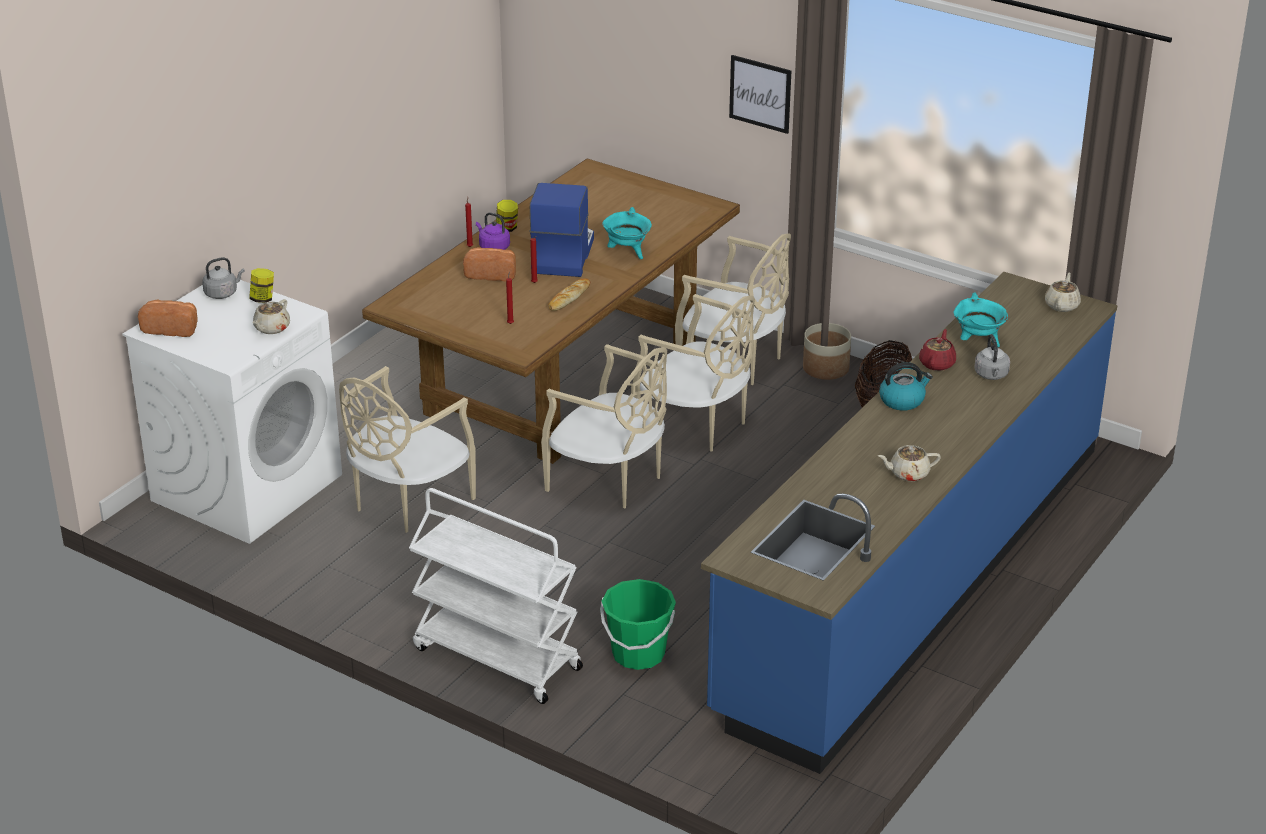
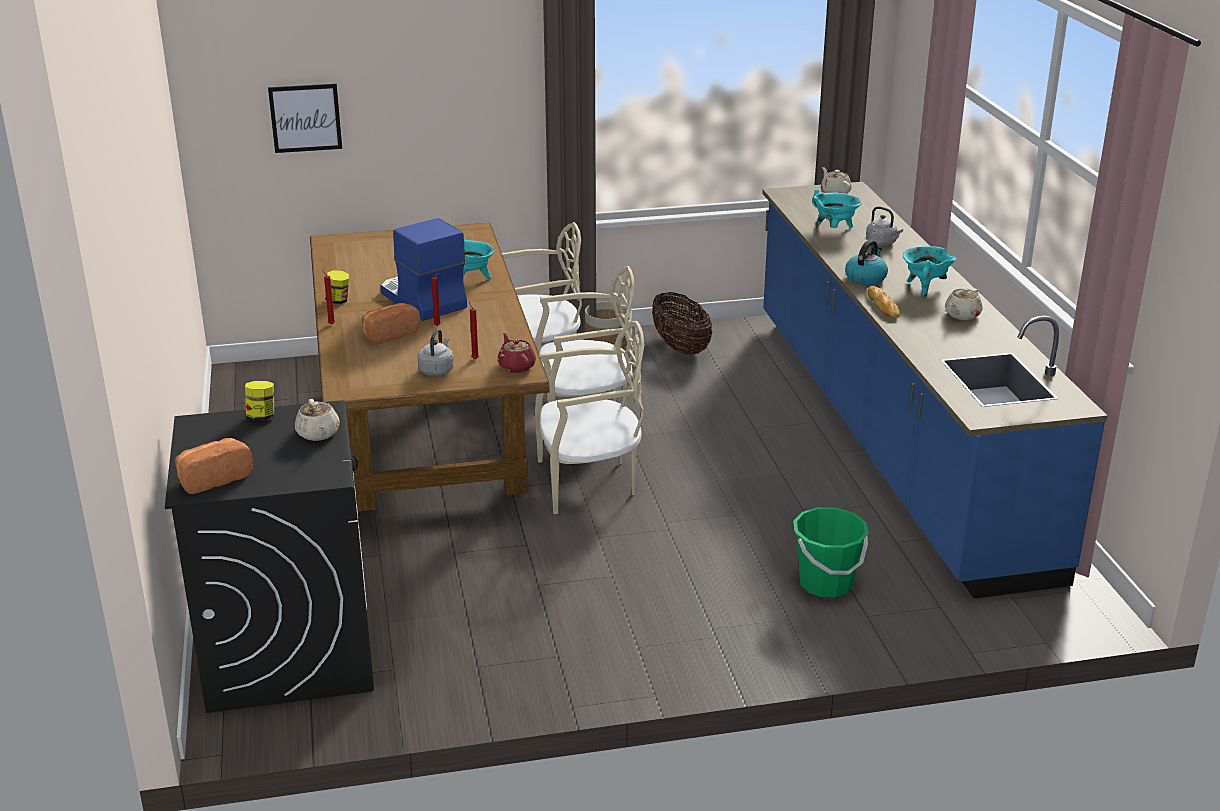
camera: 45 degrees left, 5 degrees down
white washing machine [122,278,342,544] -> black washing machine [165,400,374,713]
grey kettle [202,257,245,299] -> grey kettle moved to [418,329,454,376]
beige chair [339,366,476,533] -> none
white cart [409,488,583,704] -> none
purple kettle [476,212,510,250] -> none
bread [548,278,590,311] -> bread moved to [867,286,900,319]
picture [729,55,791,134] -> picture moved to [268,84,342,153]
red teapot [919,329,956,371] -> red teapot moved to [497,333,536,373]
none -> turquoise cooking pot [903,246,956,297]

